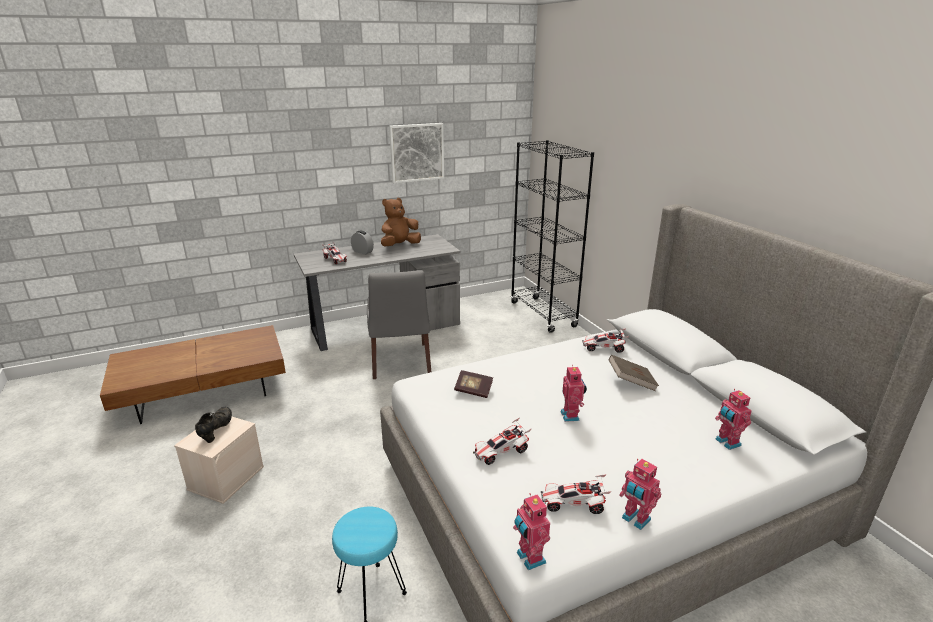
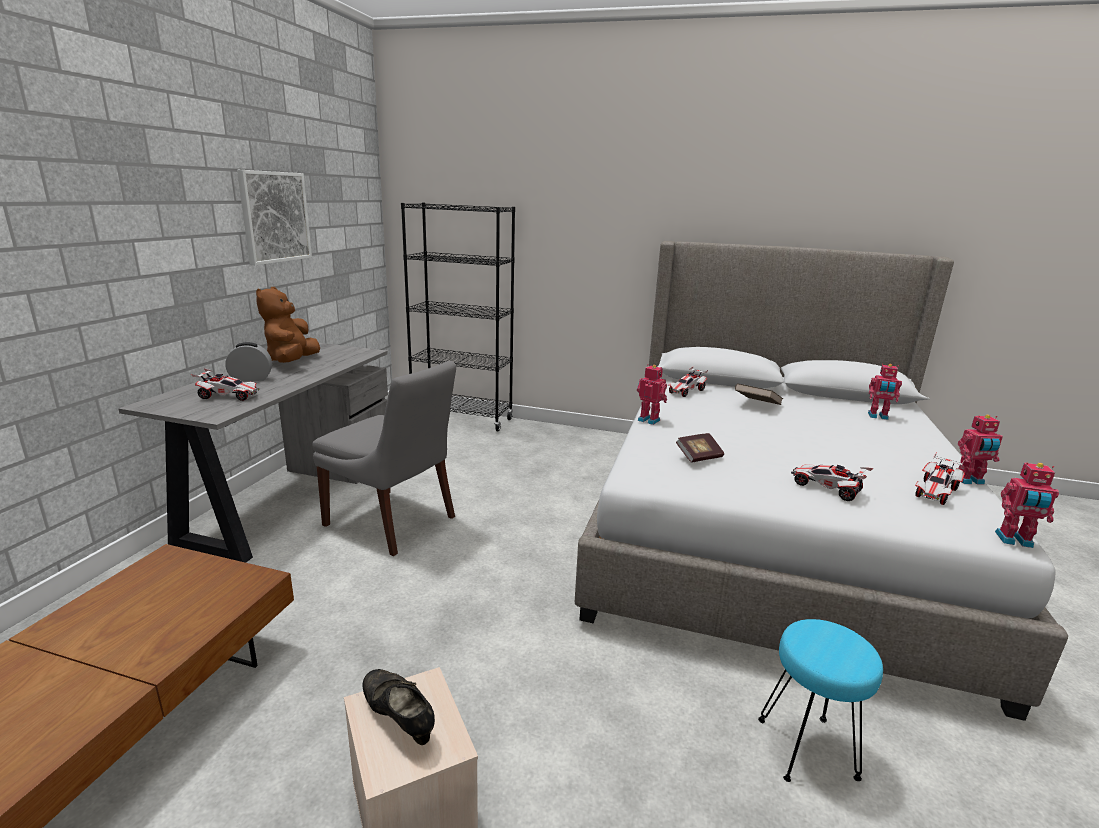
camera: 50 degrees left, 5 degrees down
toy car [473,418,531,465] -> toy car turned 120 degrees clockwise [791,464,874,501]
toy robot [560,365,587,422] -> toy robot moved to [637,364,667,425]

